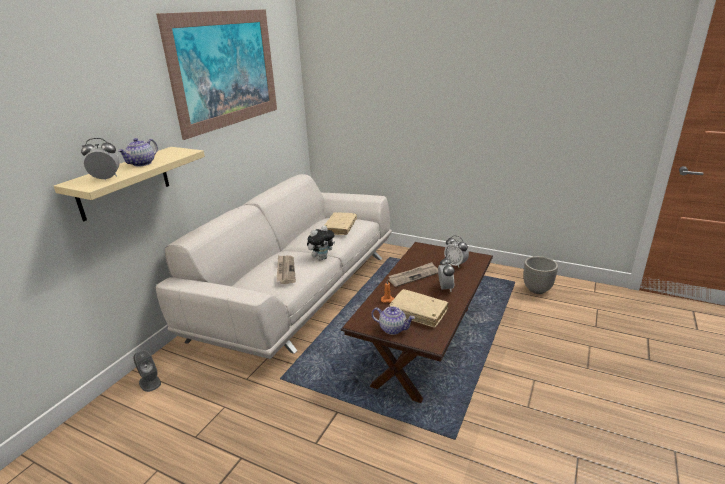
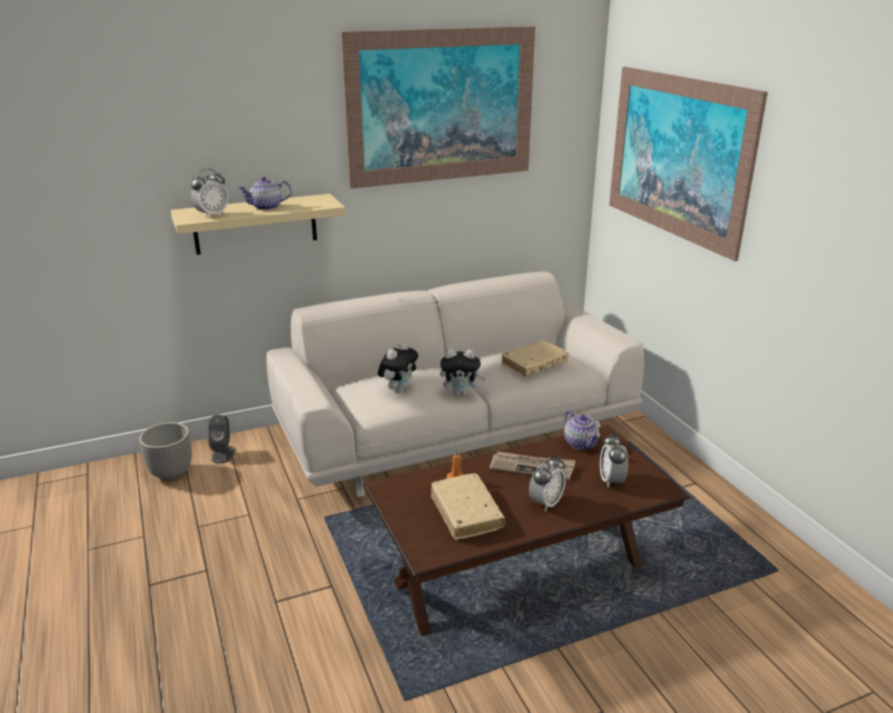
camera: 40 degrees right, 0 degrees up
alarm clock [81,138,120,180] -> alarm clock turned 105 degrees clockwise [191,169,228,218]
newspaper [276,255,296,284] -> plush toy [378,342,418,393]
teapot [371,306,415,335] -> teapot moved to [564,410,600,450]
planter [524,256,558,294] -> planter moved to [139,422,192,481]
none -> picture [609,67,768,261]

